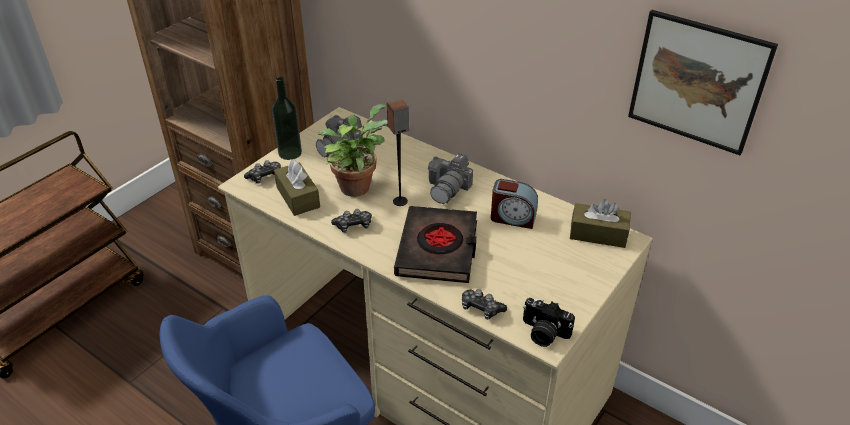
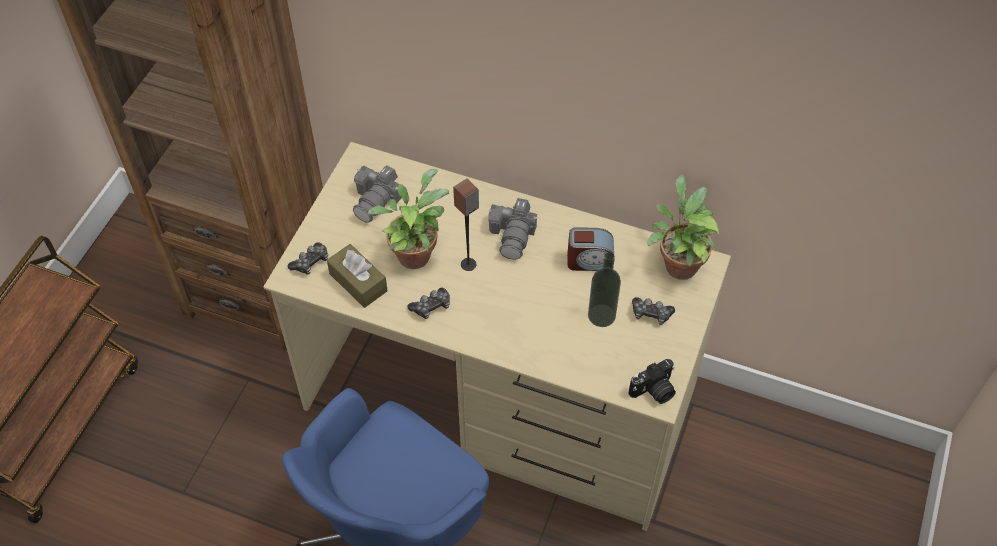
camera: 15 degrees left, 15 degrees up
bottle [272,77,302,160] -> bottle moved to [588,252,621,327]
black book [394,206,477,283] -> none
game controller [462,289,507,319] -> game controller moved to [632,297,675,325]
camera [523,298,575,347] -> camera turned 45 degrees counterclockwise [628,359,676,404]
brown tissue box [570,199,631,248] -> potted plant [647,174,720,280]
picture [628,10,778,155] -> none

